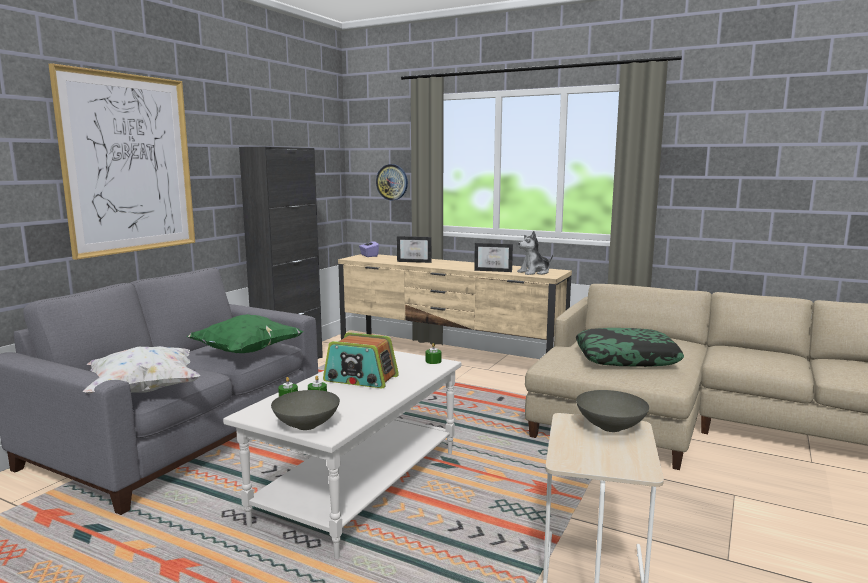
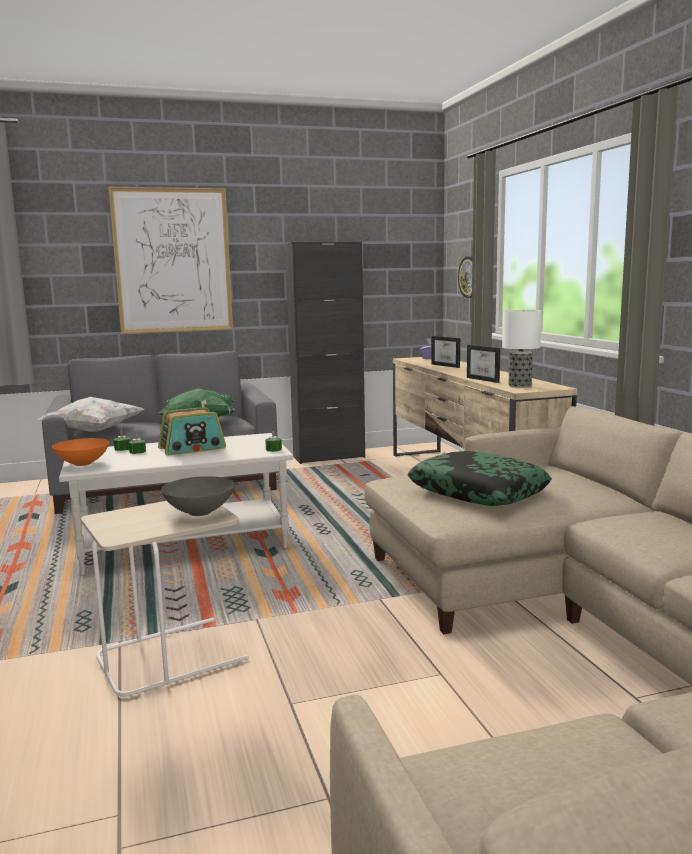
camera: 45 degrees right, 0 degrees up
grey bowl [271,390,340,430] -> orange bowl [52,438,109,466]
radio [323,332,399,388] -> radio turned 90 degrees counterclockwise [158,407,226,456]
plush toy [517,231,553,275] -> table lamp [502,310,542,387]

